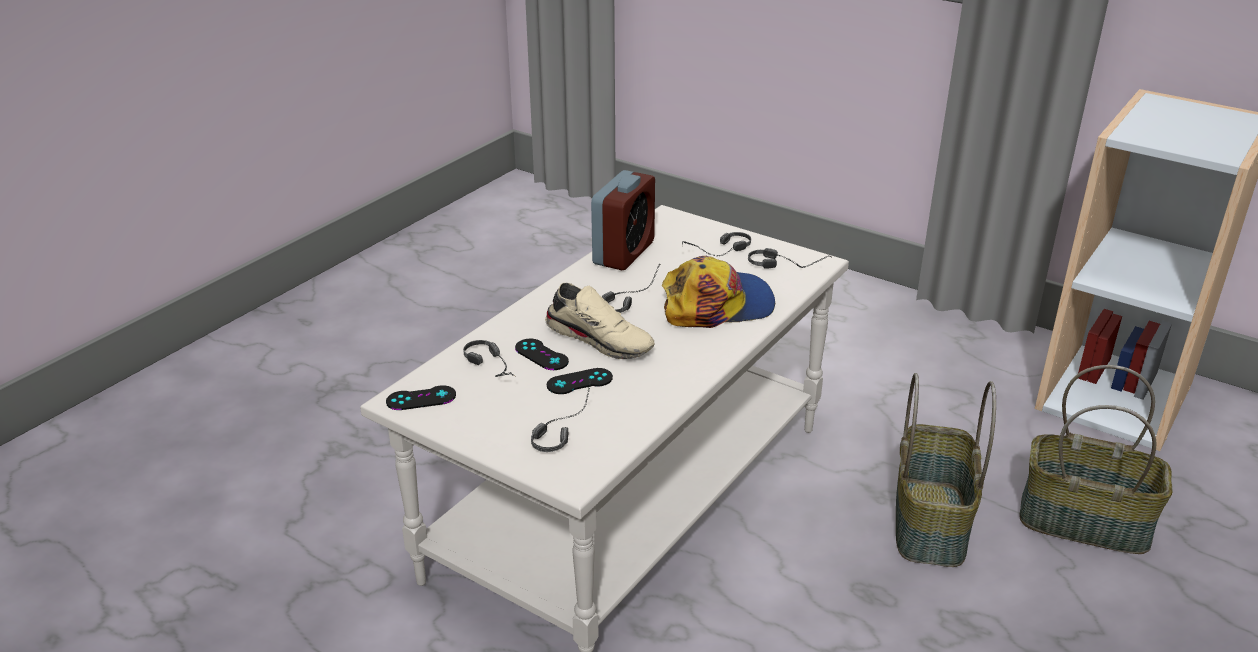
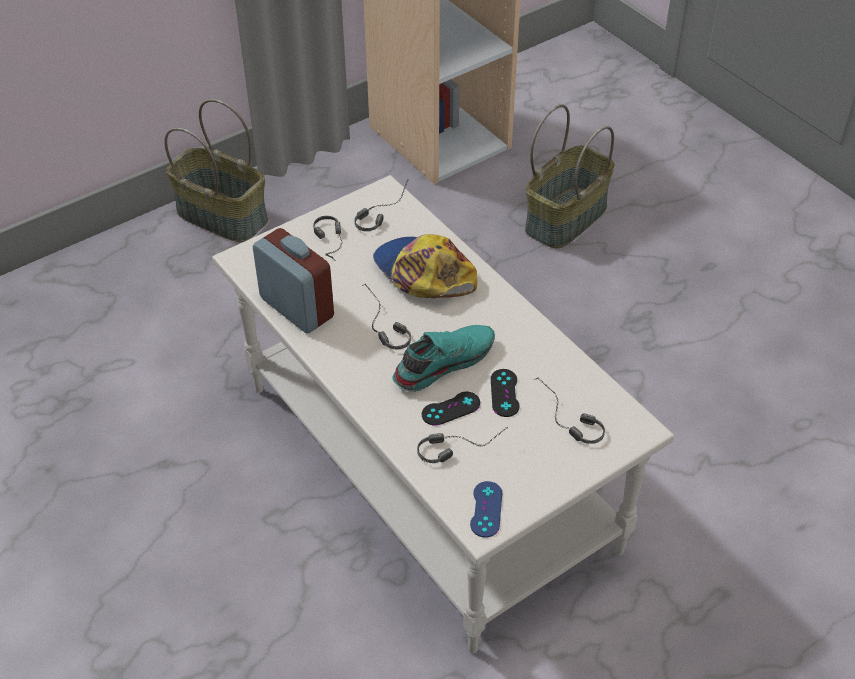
camera: 70 degrees left, 15 degrees up
black game controller [386,385,456,410] -> blue game controller [470,481,502,538]
beige shoe [545,283,655,359] -> turquoise shoe [393,325,495,392]
cap [662,256,775,328] -> cap turned 45 degrees counterclockwise [373,234,477,298]
basket [896,373,996,567] -> basket moved to [164,99,268,243]

